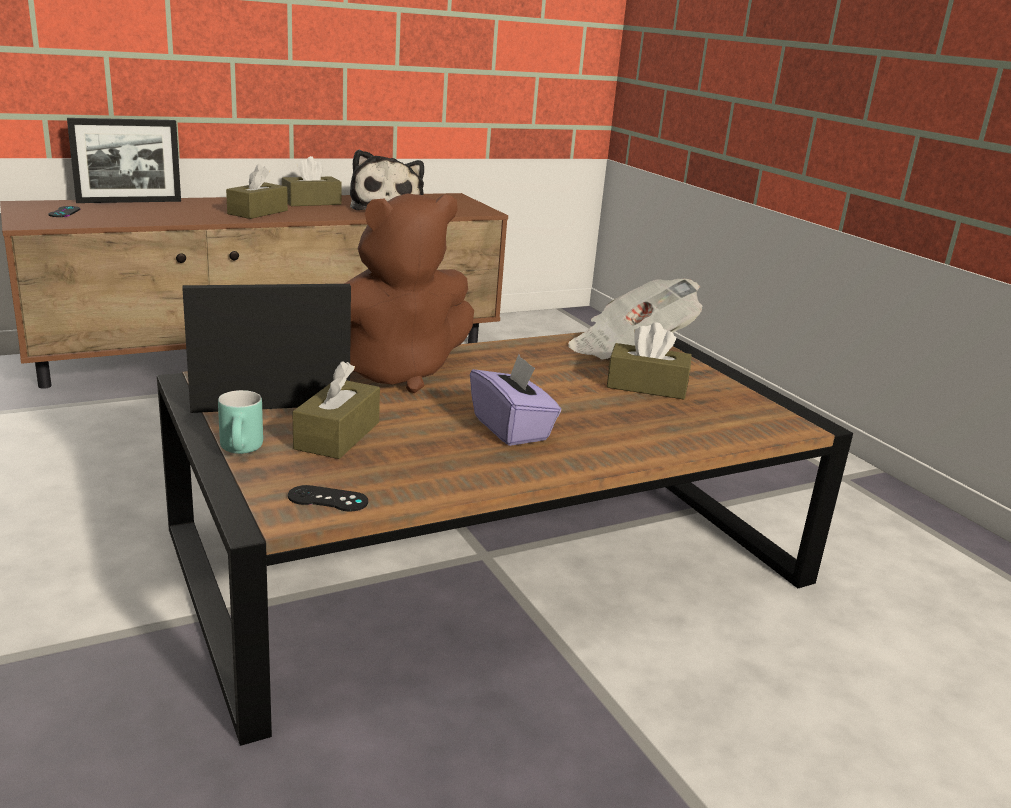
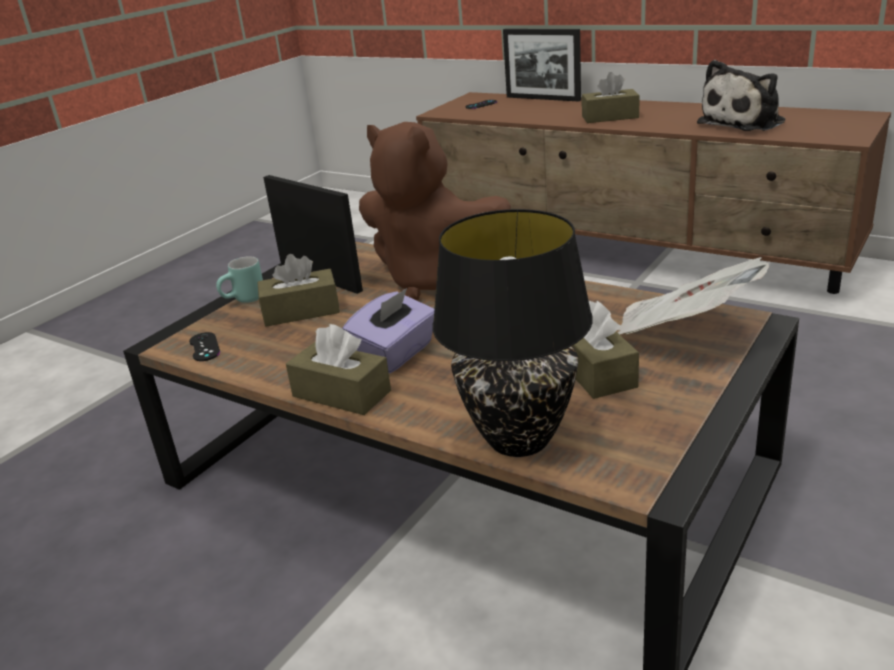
camera: 65 degrees right, 5 degrees up
brown tissue box [282,156,342,206] -> brown tissue box moved to [286,324,391,415]
none -> black table lamp [433,209,593,457]

